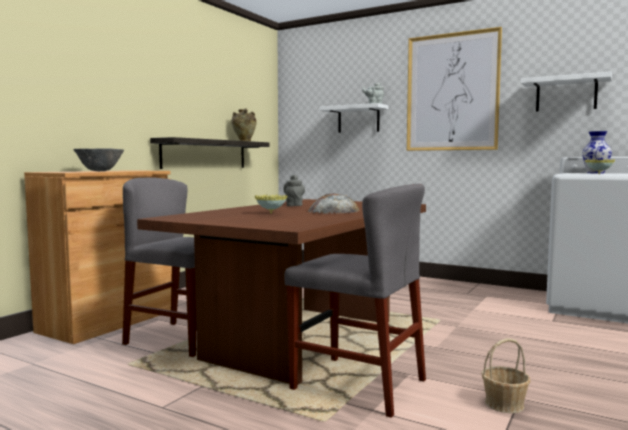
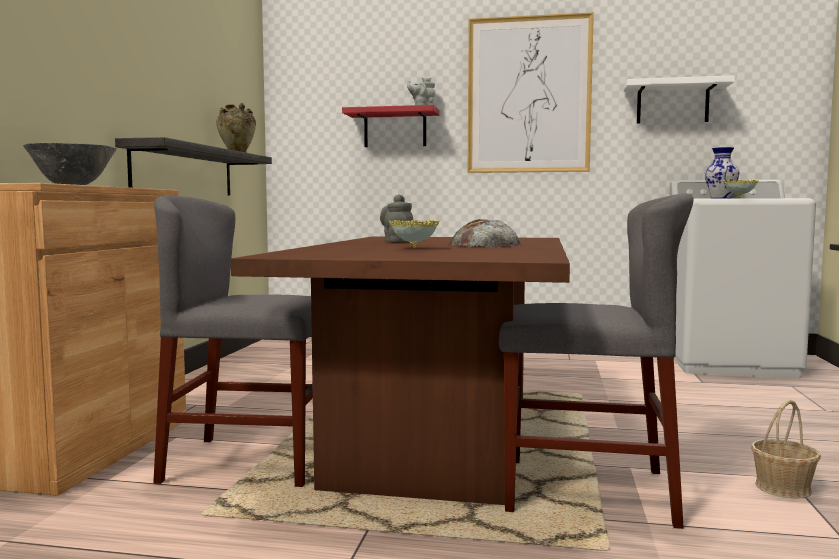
camera: 20 degrees left, 0 degrees up
white shelf [319,103,388,133] -> red shelf [342,105,439,147]

